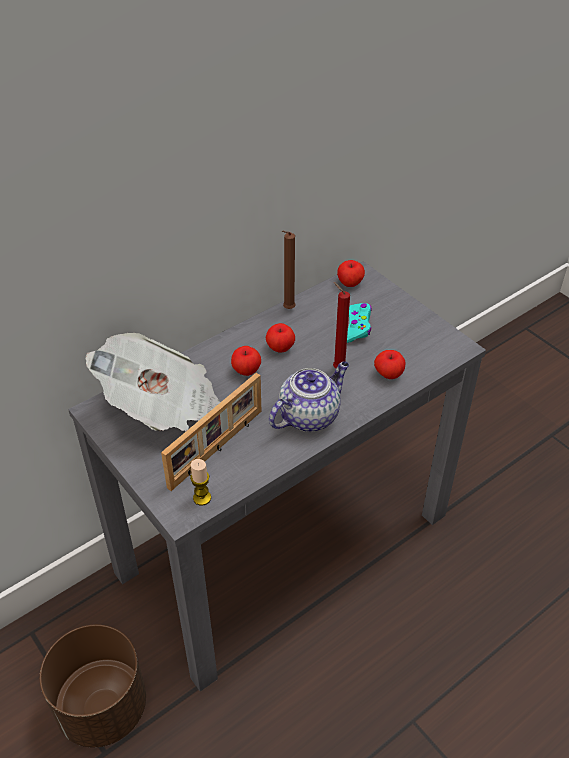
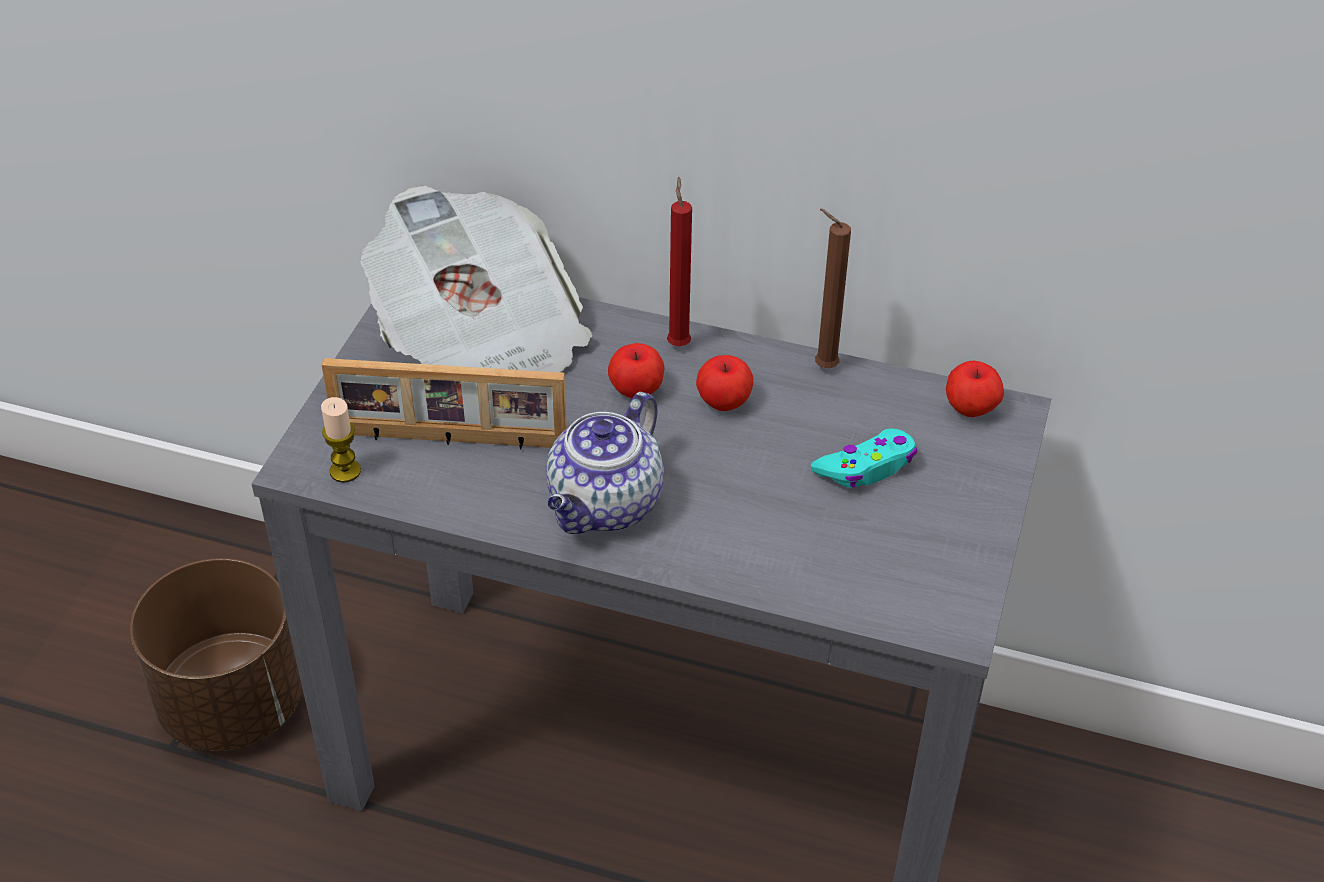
camera: 55 degrees right, 0 degrees up
teapot [269,361,349,432] -> teapot turned 105 degrees clockwise [546,392,664,534]
red candle [333,282,350,368] -> red candle moved to [667,177,692,346]
apple [374,350,406,379] -> none

